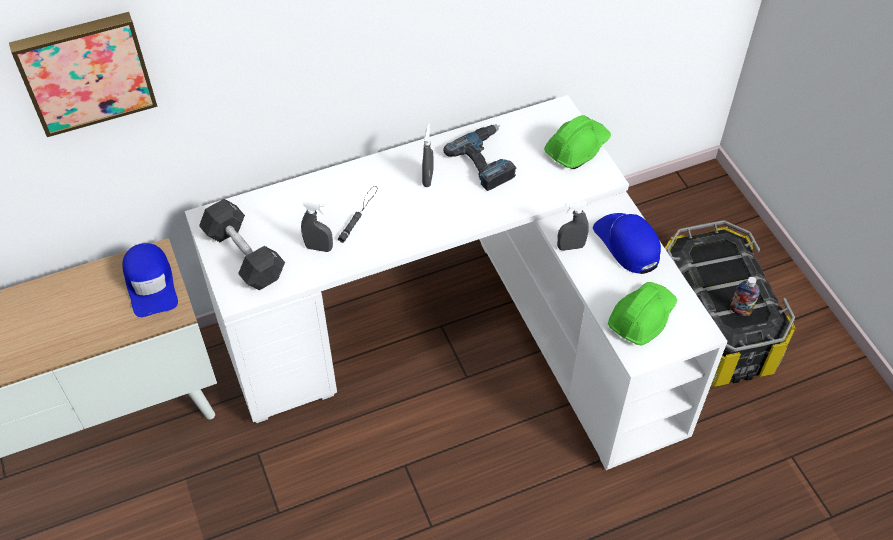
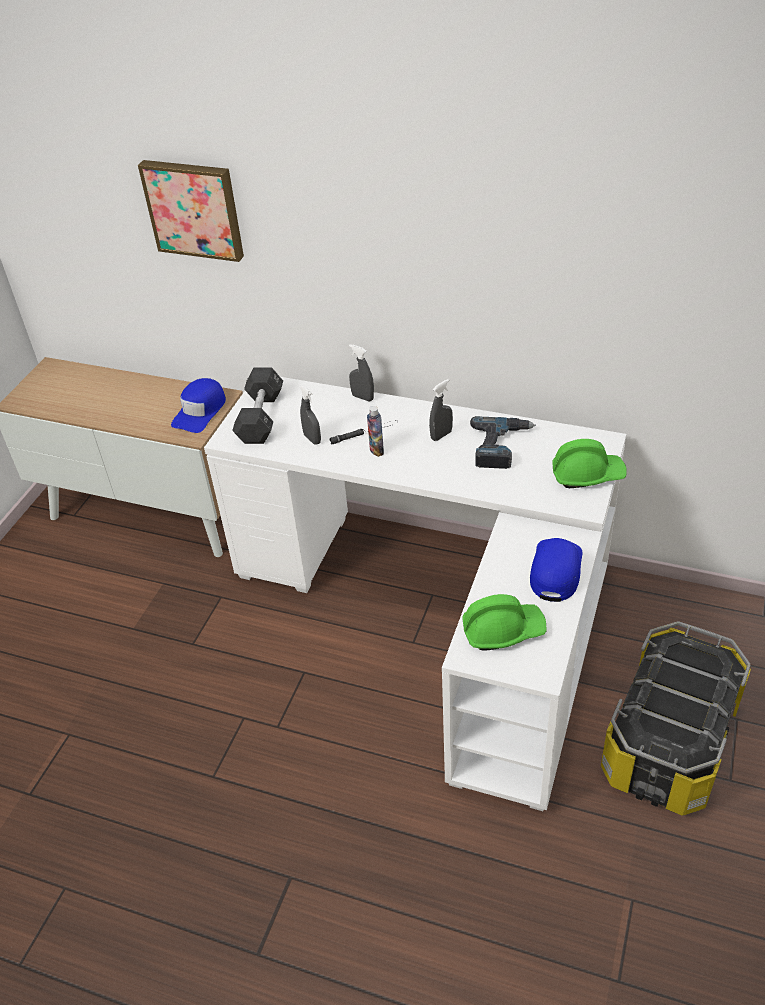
camera: 45 degrees right, 10 degrees down
grey spray bottle [557,201,589,251] -> grey spray bottle moved to [349,344,374,401]
bottle [731,277,759,316] -> bottle moved to [367,406,384,457]

